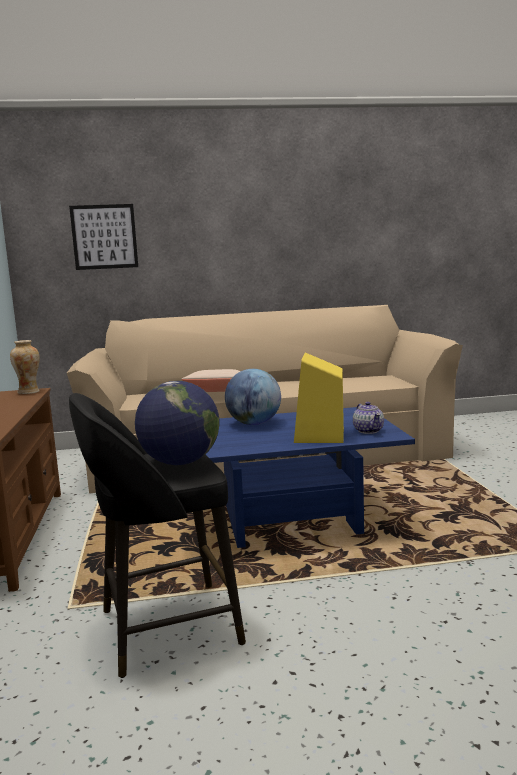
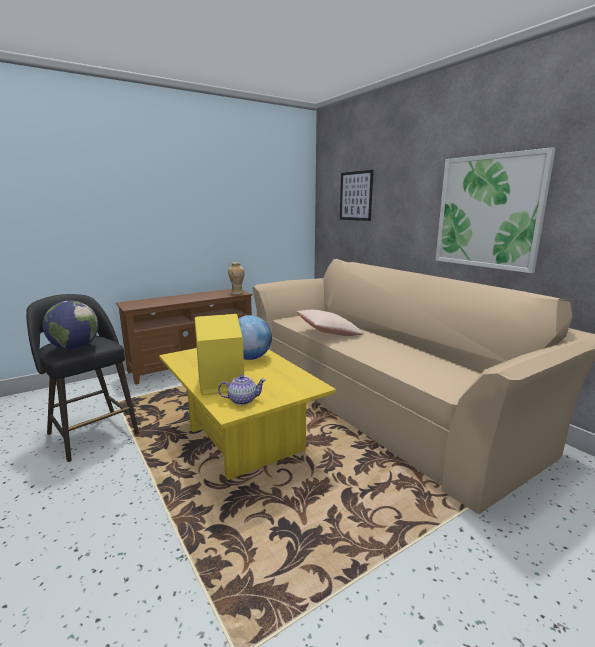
camera: 65 degrees right, 5 degrees up
blue coffee table [205,407,415,548] -> yellow coffee table [159,348,336,480]
teapot [353,402,384,434] -> teapot turned 150 degrees counterclockwise [218,375,266,405]
none -> picture [436,147,556,273]

